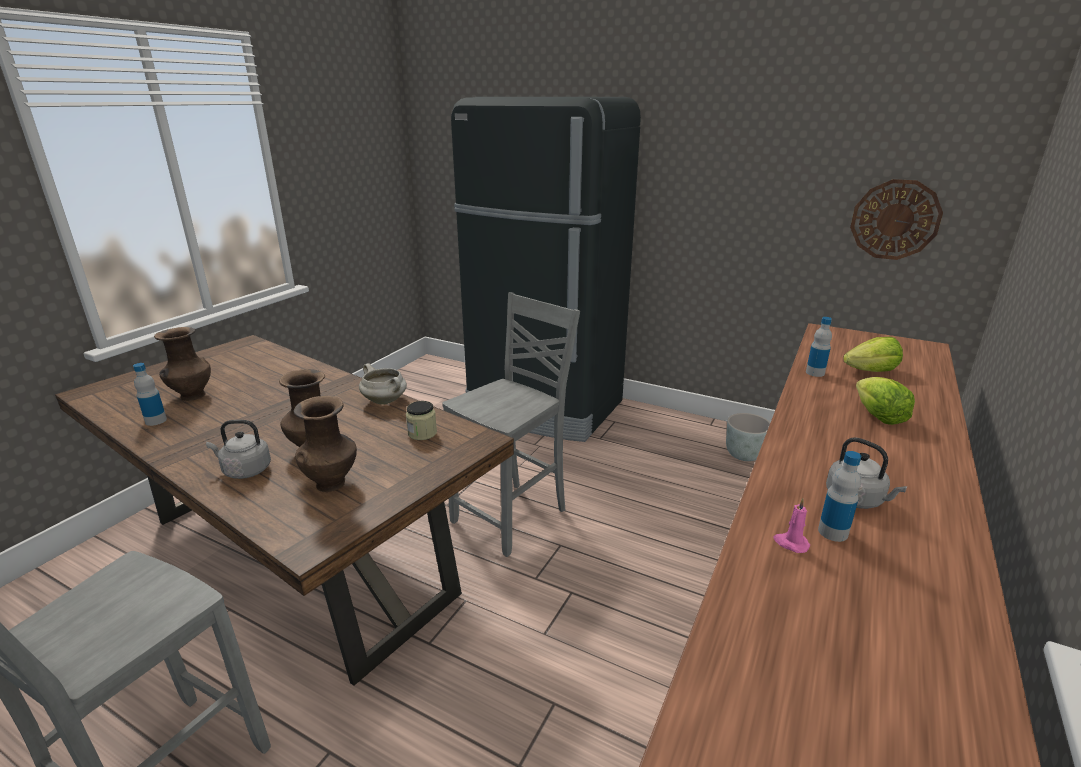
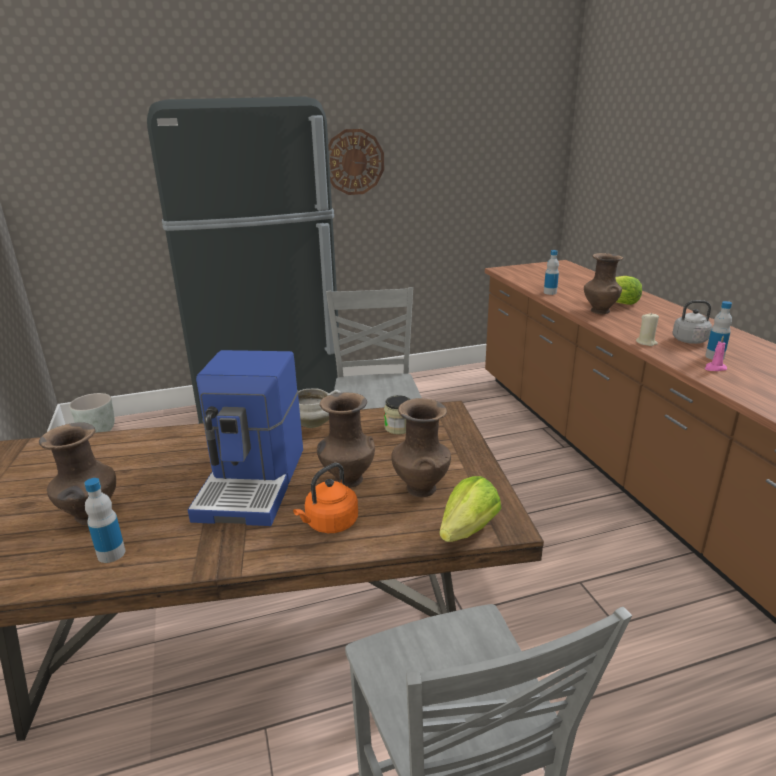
camera: 45 degrees left, 0 degrees up
grey kettle [206,420,271,479] -> orange kettle [293,463,358,533]
grey planter [726,413,770,461] -> grey planter moved to [69,393,115,433]
lettuce [843,337,903,372] -> lettuce moved to [439,476,501,542]
wall clock [850,179,943,260] -> wall clock moved to [328,129,384,195]
none -> coffee machine [188,350,303,526]
none -> brown vase [584,253,623,314]
none -> beige candle [636,312,659,346]

